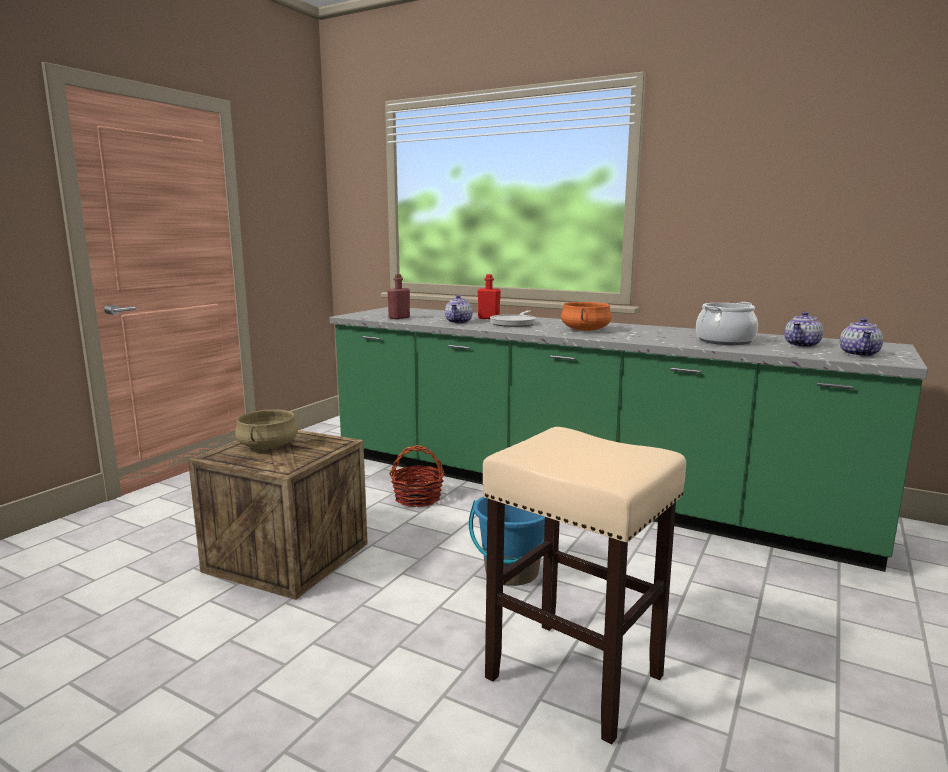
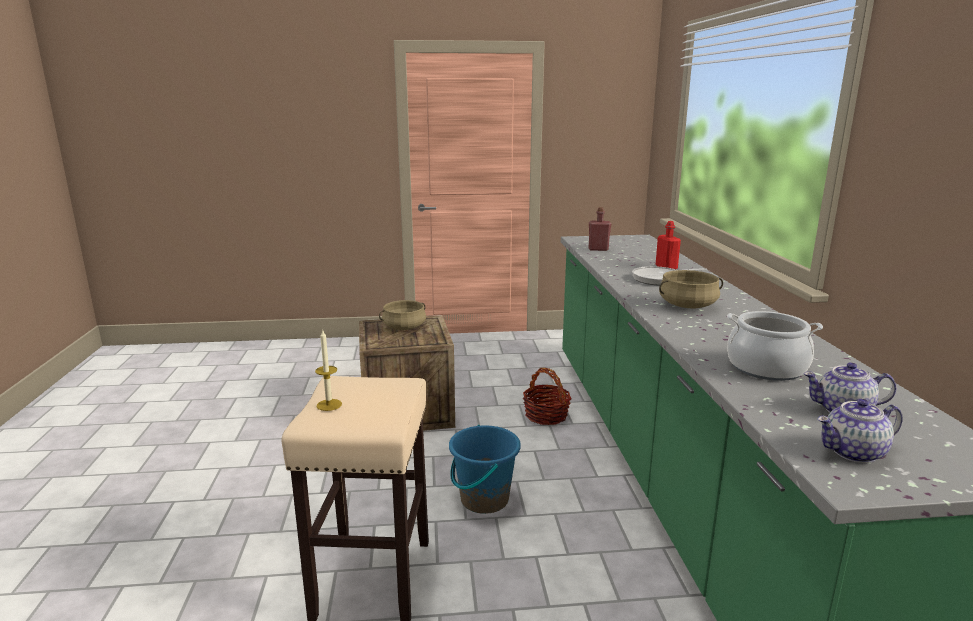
camera: 55 degrees right, 5 degrees up
teapot [445,295,473,324] -> none
orange cooking pot [561,302,612,331] -> beige cooking pot [659,270,723,308]
none -> candle [315,331,342,411]

